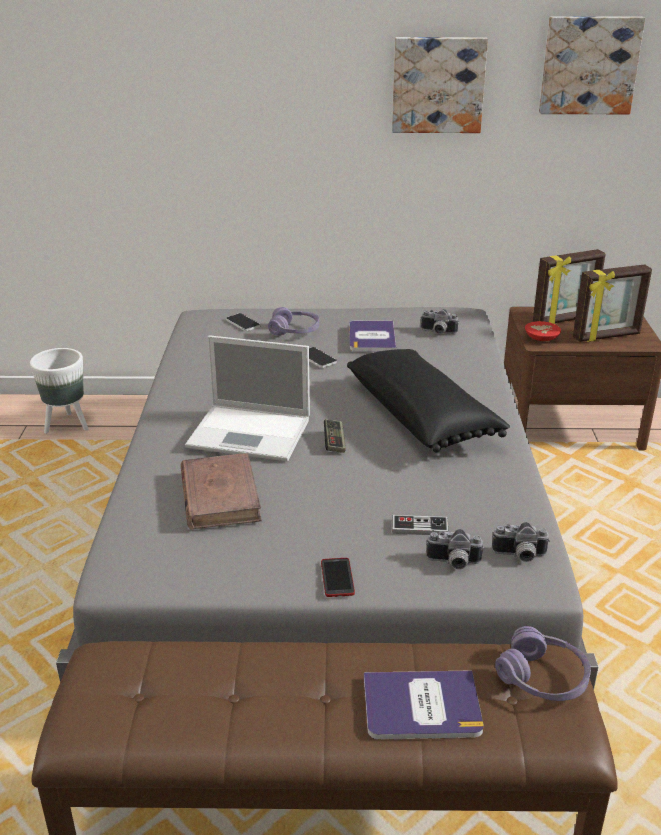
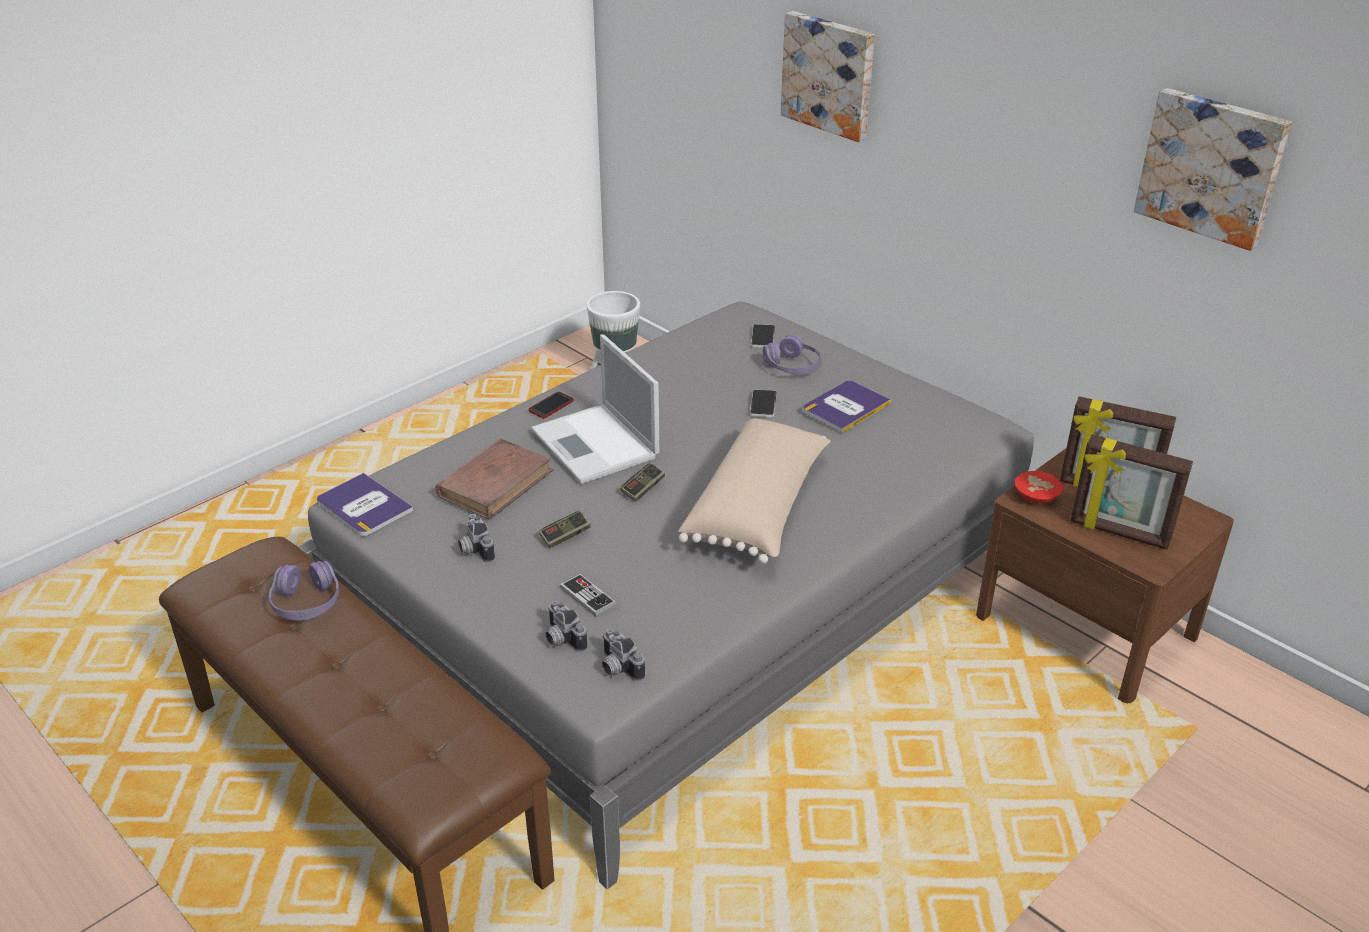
camera: 45 degrees right, 5 degrees up
phone [321,558,355,597] -> phone moved to [528,392,574,418]
black pillow [347,349,510,452] -> beige pillow [678,418,831,564]
book [364,670,483,740] -> book moved to [317,473,414,536]
picture [392,37,488,133] -> picture moved to [781,11,875,142]
camera [421,309,458,334] -> camera moved to [458,514,495,563]
purple headphones [495,626,591,701] -> purple headphones moved to [269,560,339,621]
none -> game controller [539,511,591,548]

